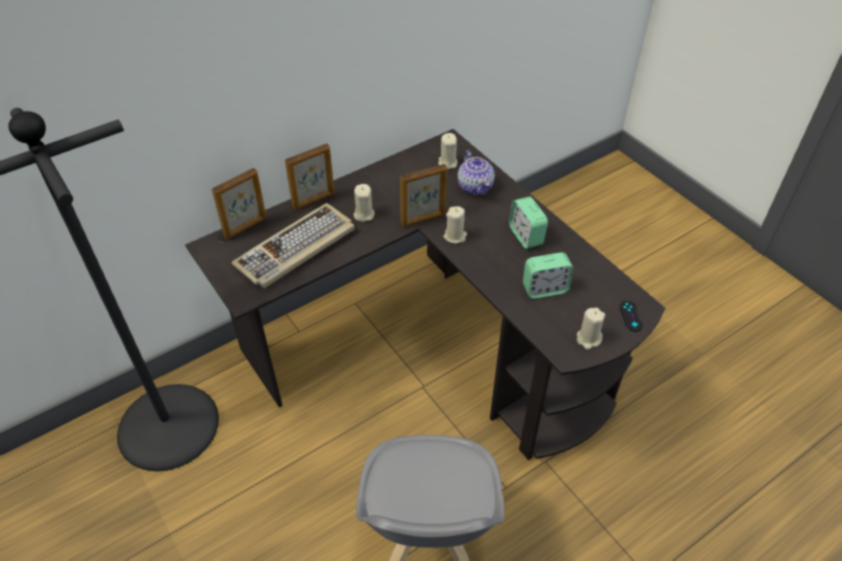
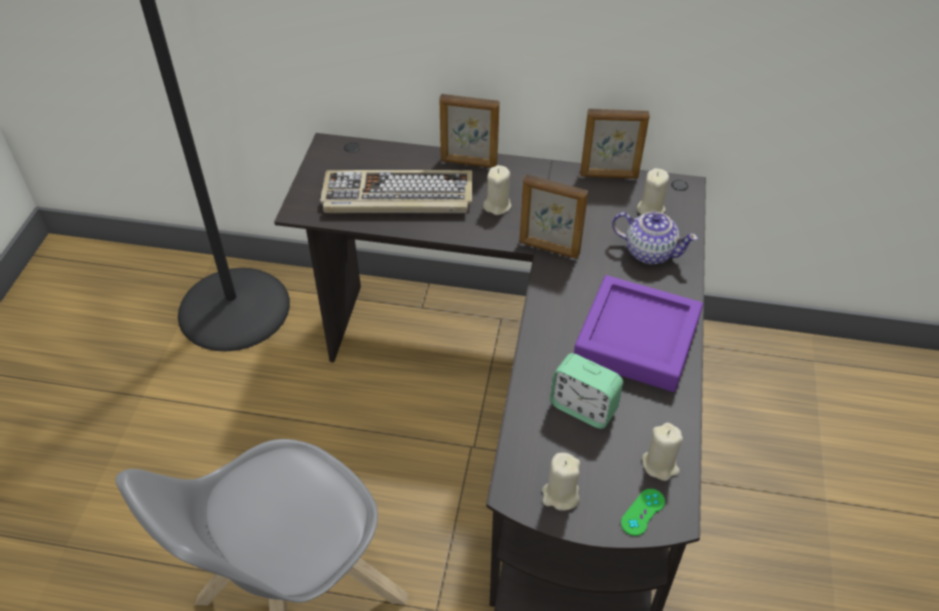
camera: 45 degrees right, 0 degrees up
picture frame [212,168,267,240] -> picture frame moved to [580,109,650,179]
beige candle [443,206,467,244] -> beige candle moved to [642,423,683,481]
teapot [457,150,495,196] -> teapot turned 90 degrees counterclockwise [612,212,698,264]
alarm clock [509,196,548,249] -> purple tray [574,275,703,392]
black game controller [619,301,643,332] -> green game controller [621,489,665,536]

